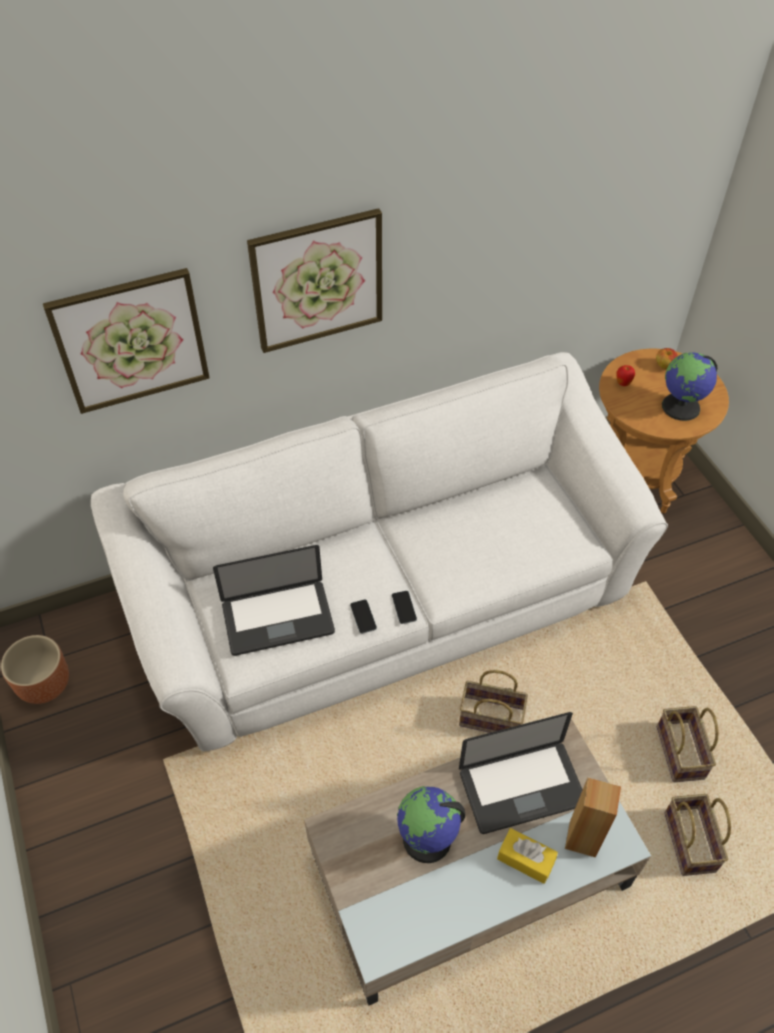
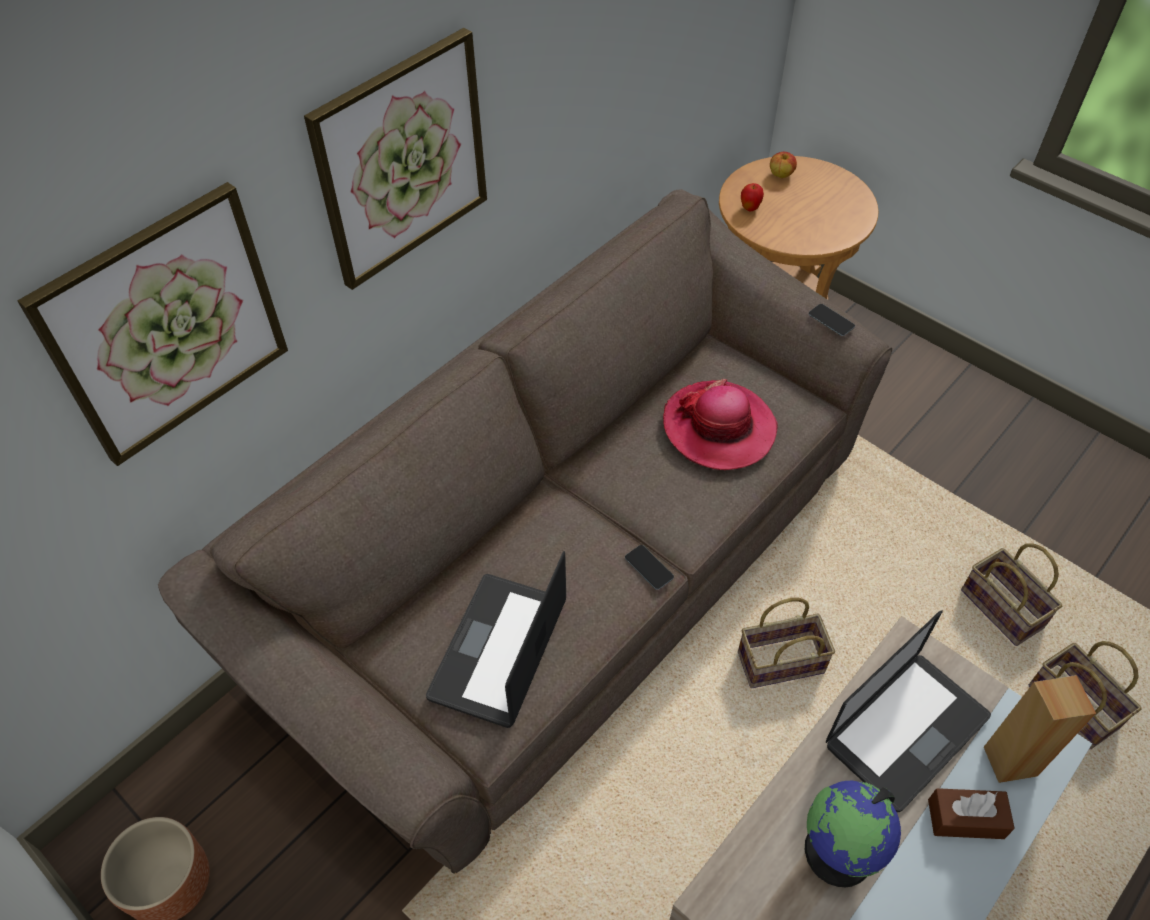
camera: 25 degrees left, 0 degrees up
white sofa [91,352,668,751] -> brown sofa [158,189,892,874]
laptop [213,545,335,656] -> laptop turned 150 degrees clockwise [426,551,566,728]
phone [350,600,377,634] -> phone moved to [809,304,855,336]
yellow tissue box [497,828,558,884] -> brown tissue box [928,788,1015,839]
globe [662,352,717,421] -> none
none -> hat [663,379,778,470]

